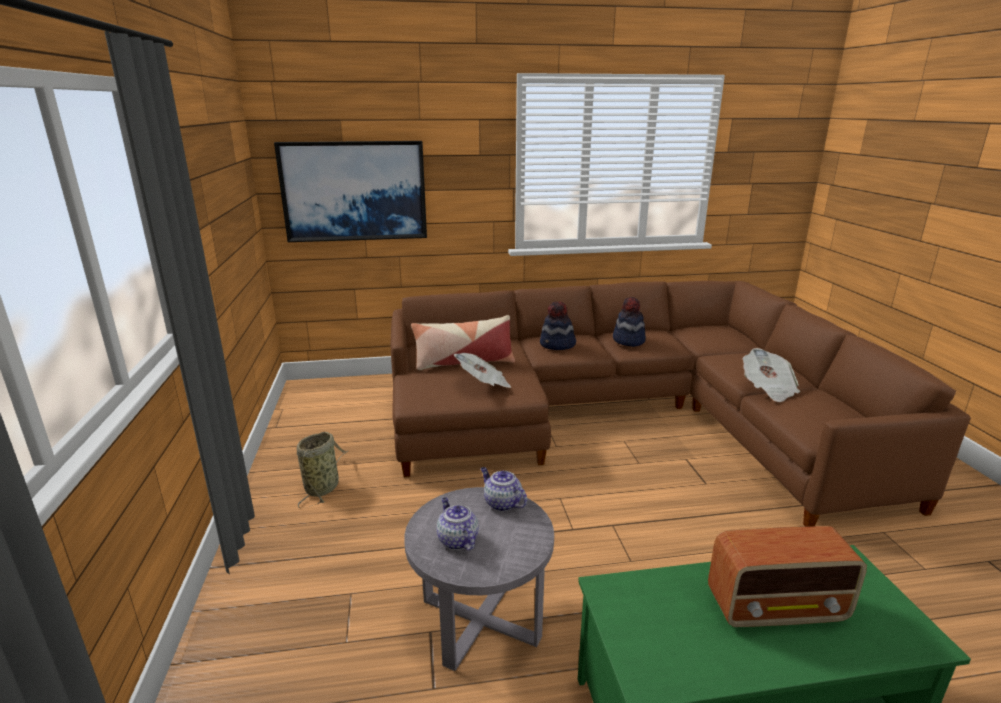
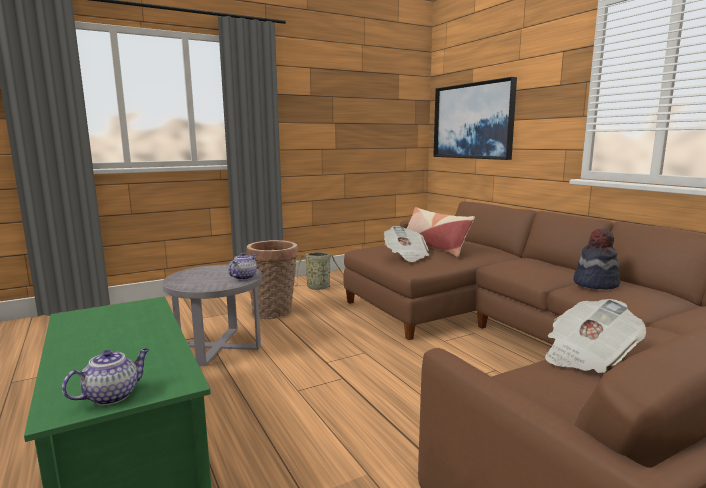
camera: 70 degrees right, 10 degrees down
teapot [437,497,479,551] -> teapot moved to [62,348,149,405]
hat [540,302,576,350] -> none
radio [708,526,867,627] -> none
none -> basket [246,240,298,319]

